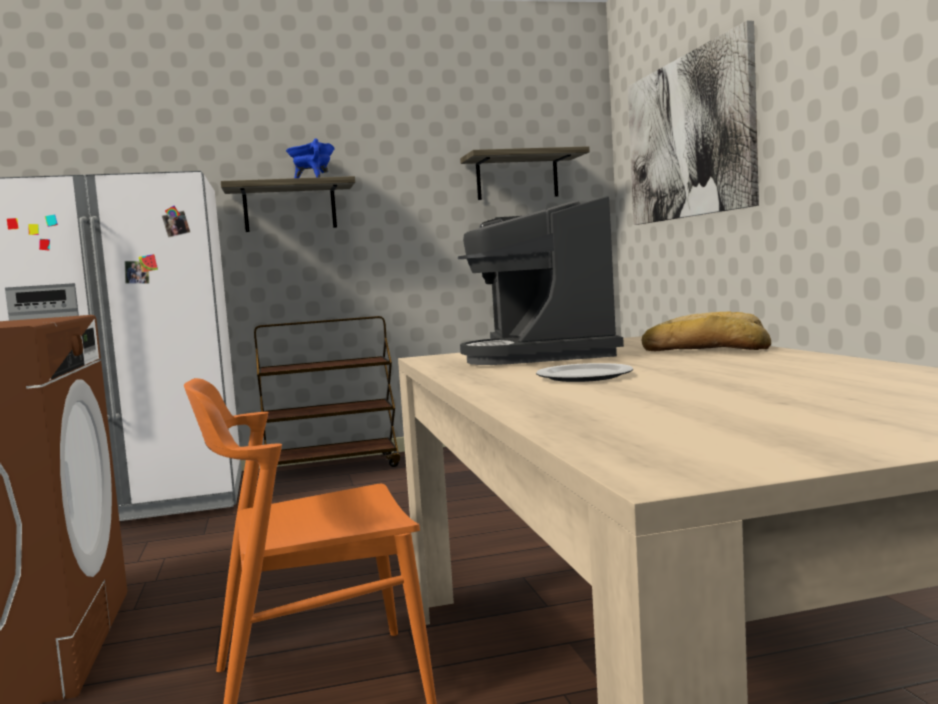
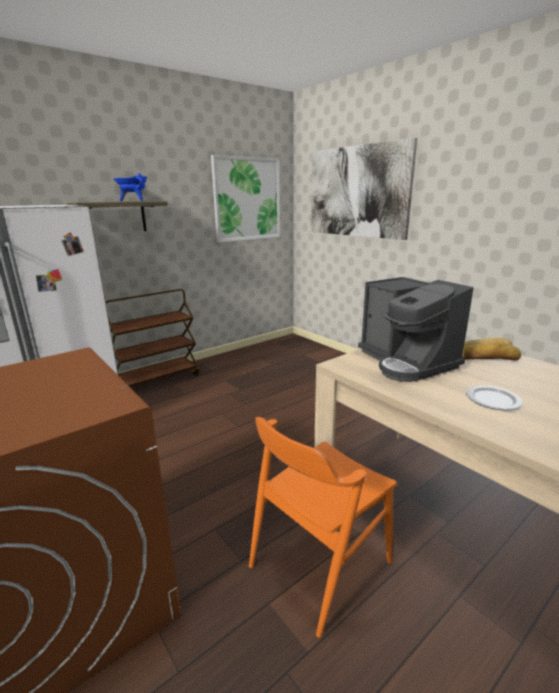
camera: 25 degrees left, 15 degrees up
shelf [460,146,590,200] -> picture [211,155,280,242]

